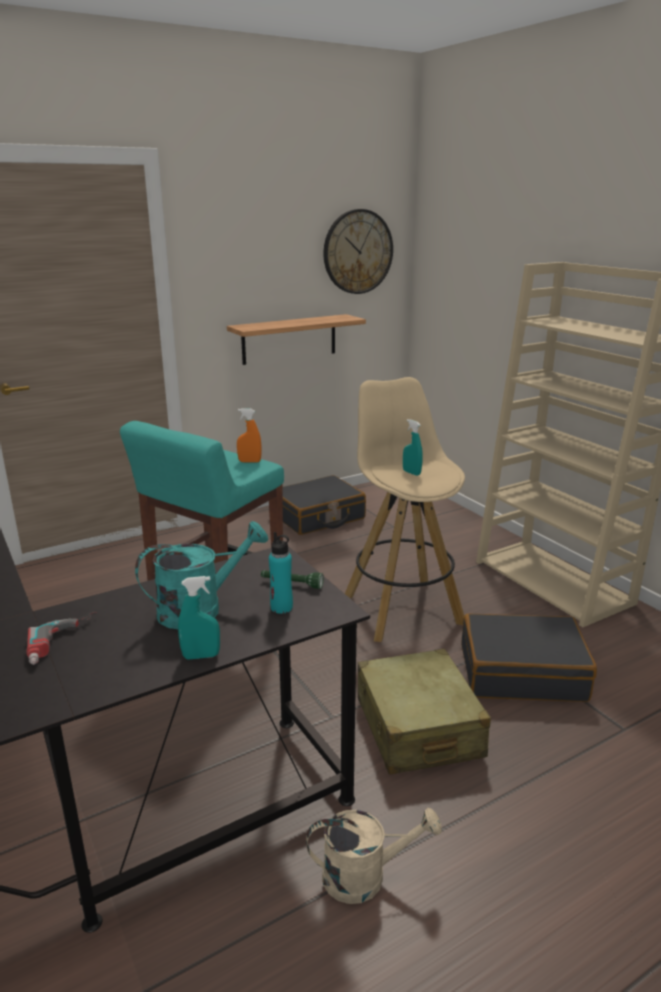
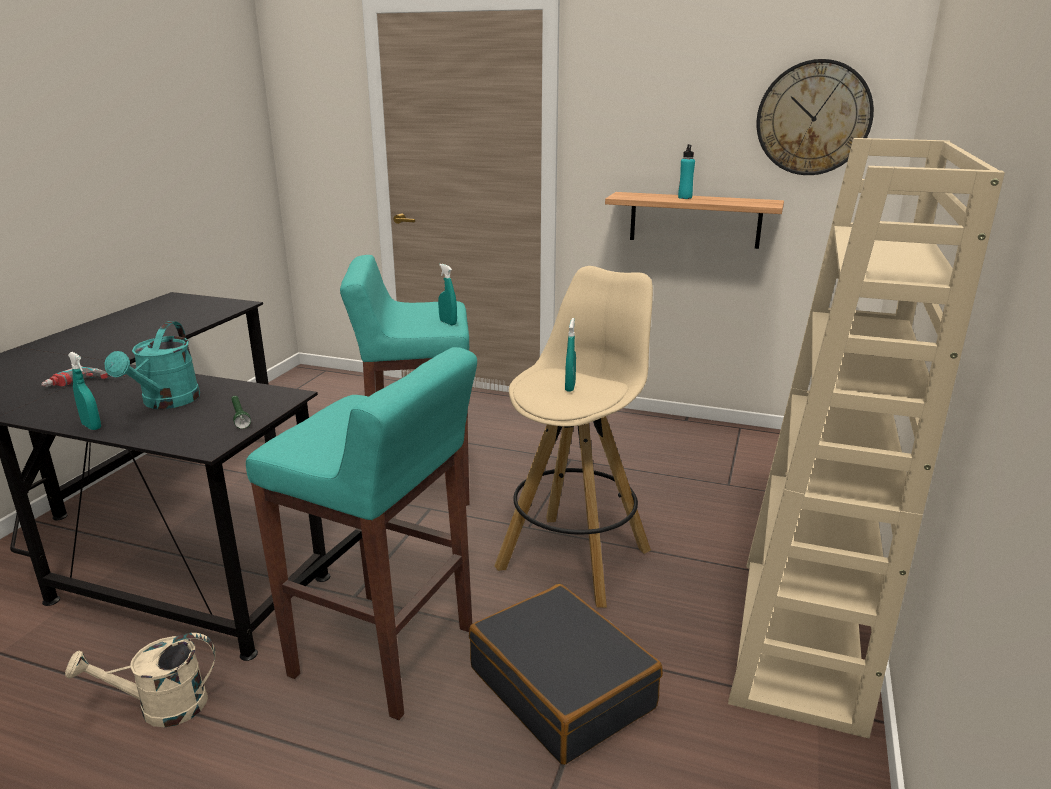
camera: 50 degrees right, 0 degrees up
turquoise watering can [135,521,268,629] -> turquoise watering can turned 75 degrees clockwise [104,321,200,409]
orange spray bottle [237,408,261,463] -> turquoise spray bottle [438,264,457,326]
turquoise bottle [269,532,293,614] -> turquoise bottle moved to [678,144,695,199]
black suitcase [283,475,366,535] -> none
beige watering can [306,808,442,904] -> beige watering can turned 120 degrees clockwise [65,633,216,727]
beige suitcase [358,649,491,775] -> turquoise stool [246,347,477,720]

